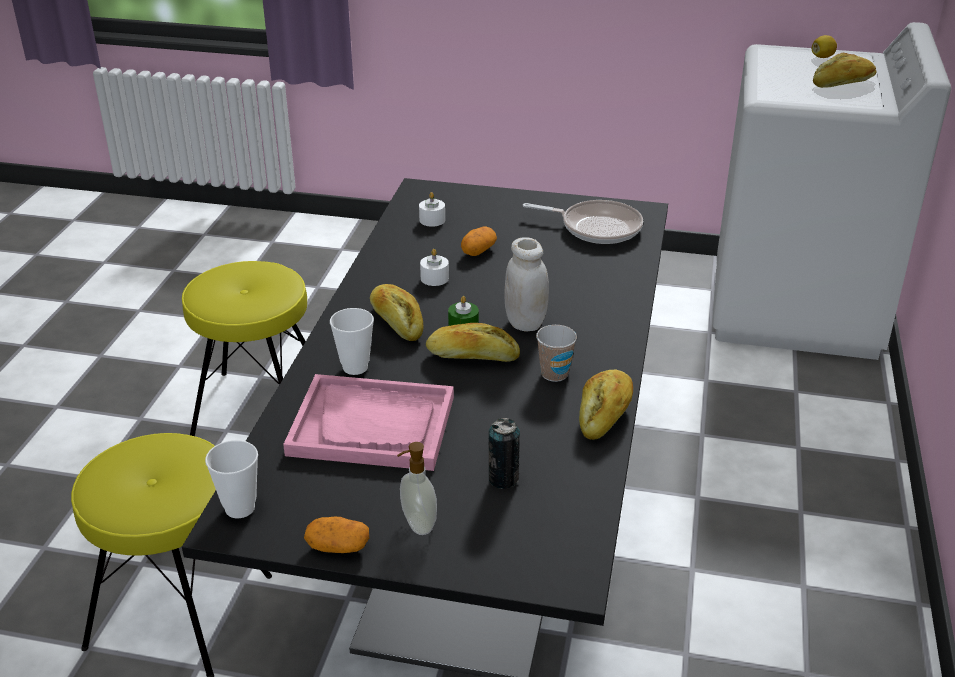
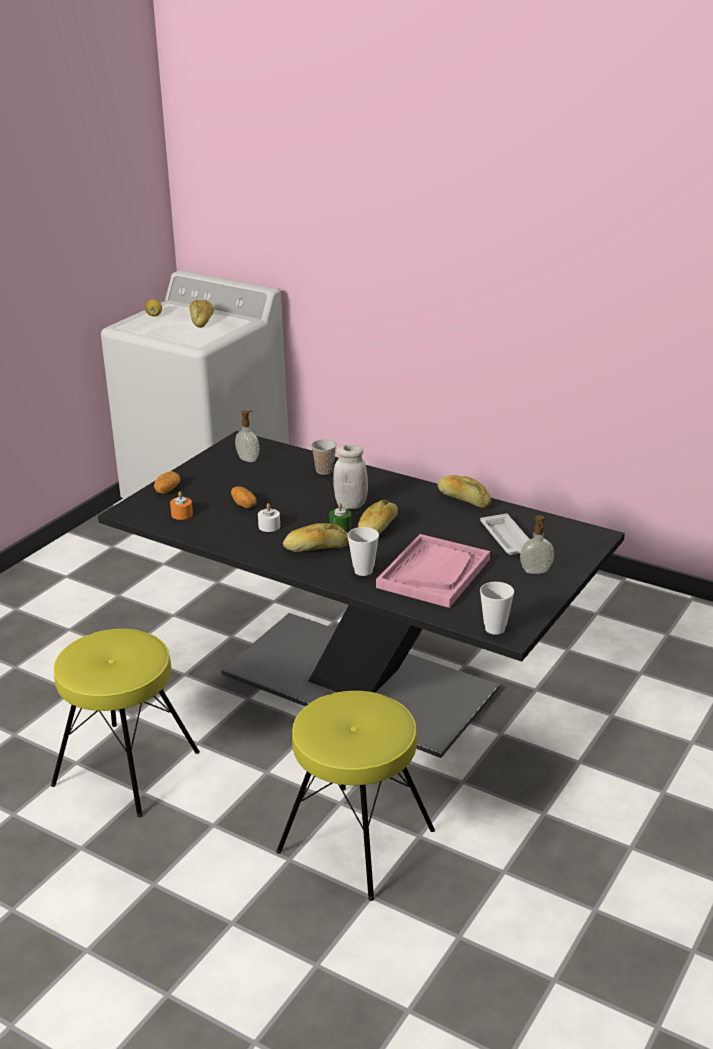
camera: 70 degrees left, 5 degrees down
potato [304,517,369,553] -> potato moved to [154,471,181,494]
white candle [419,192,445,227] -> orange candle [170,492,193,520]
can [489,418,520,489] -> white tray [480,513,530,555]
frying pan [523,200,643,244] -> soap dispenser [235,411,259,462]
cup [536,325,577,382] -> cup moved to [311,439,336,475]

